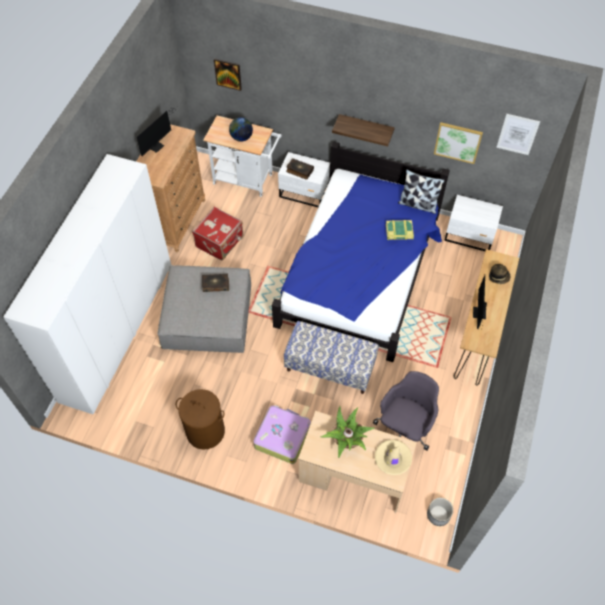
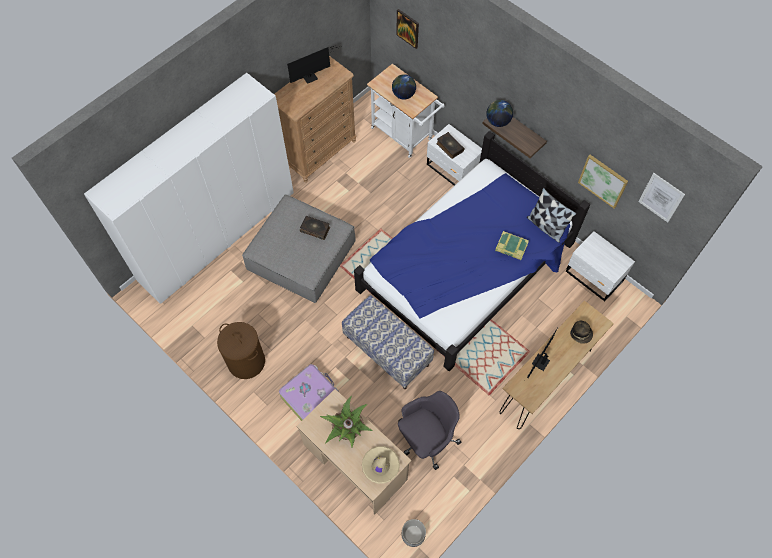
camera: 25 degrees right, 5 degrees up
red suitcase [192,206,243,260] -> none
none -> globe [486,100,513,127]

